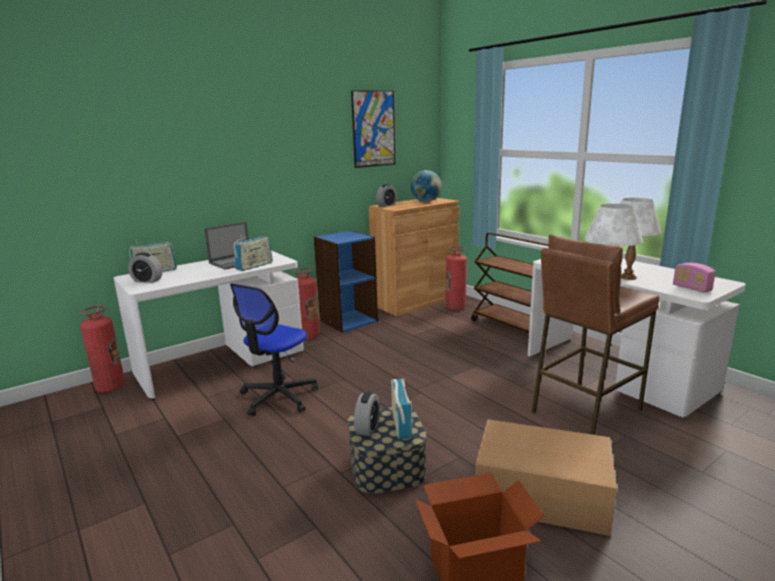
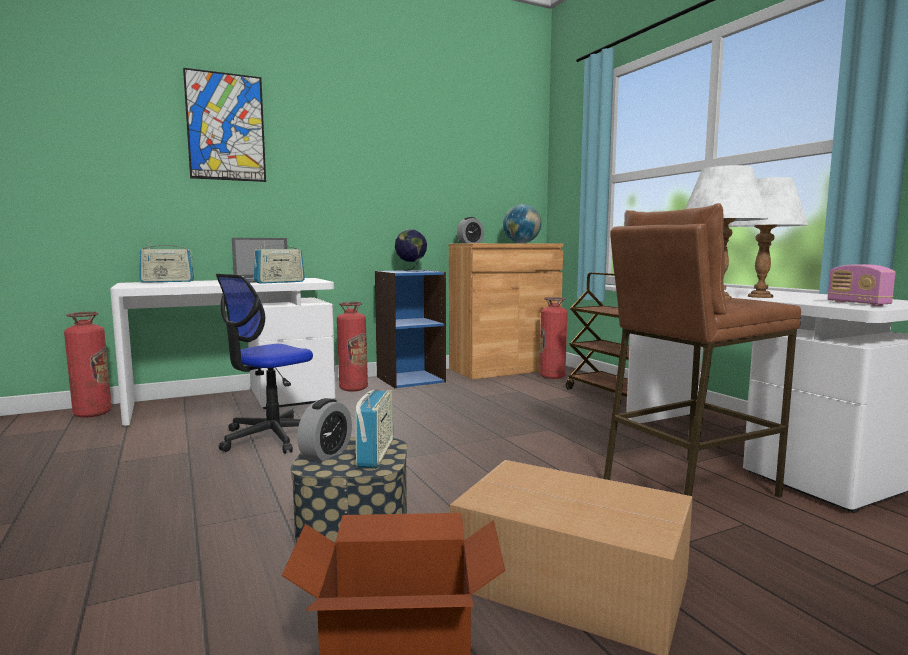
camera: 10 degrees right, 10 degrees down
alarm clock [128,253,163,283] -> none
picture [351,90,395,168] -> picture moved to [183,68,266,182]
none -> globe [395,229,427,271]

